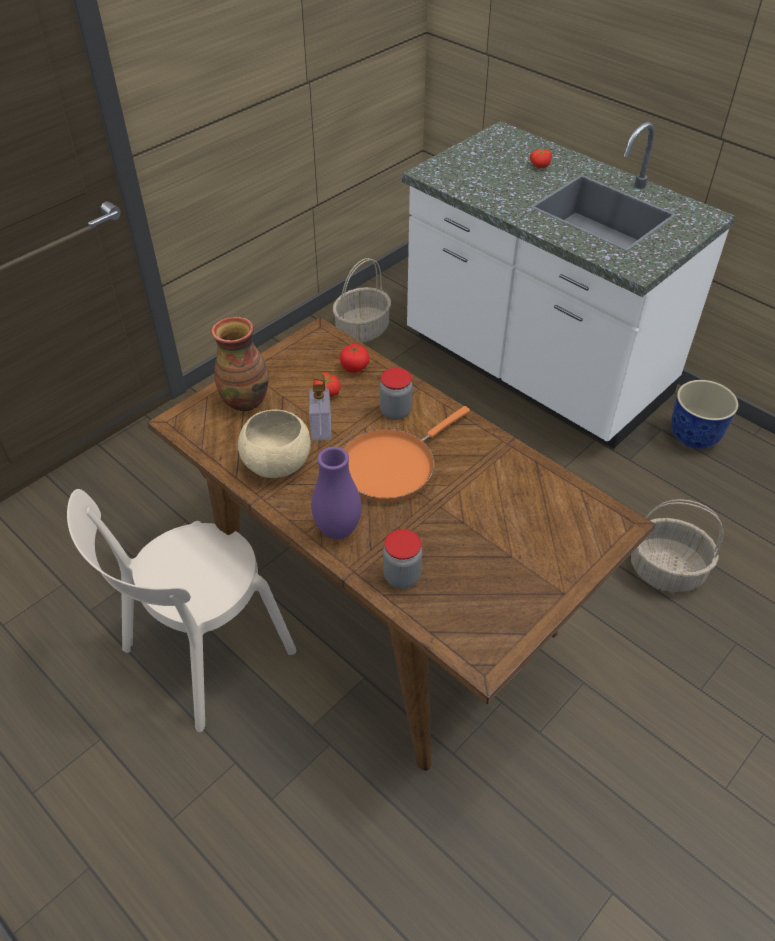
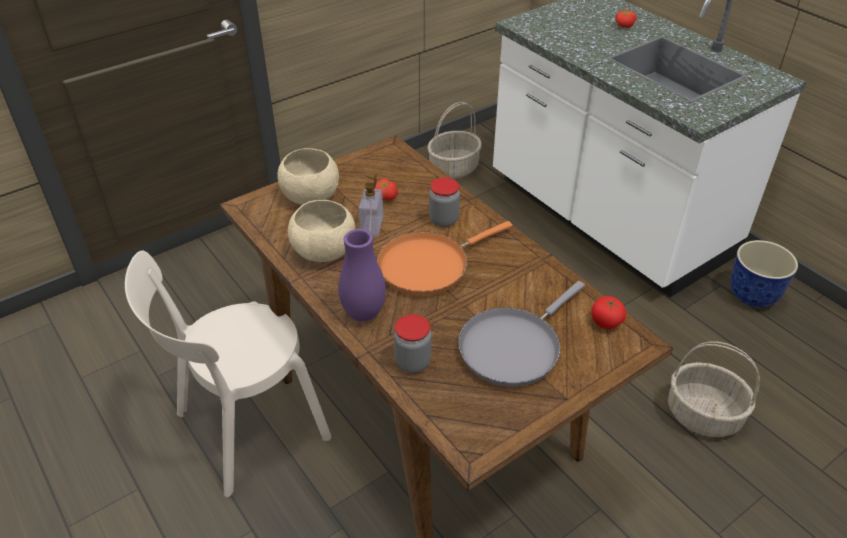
camera: 10 degrees right, 5 degrees down
vase [211,317,269,411] -> beige bowl [277,148,339,205]
tomato [340,344,370,373] -> tomato moved to [591,296,626,329]
none -> grey frying pan [458,281,585,387]

